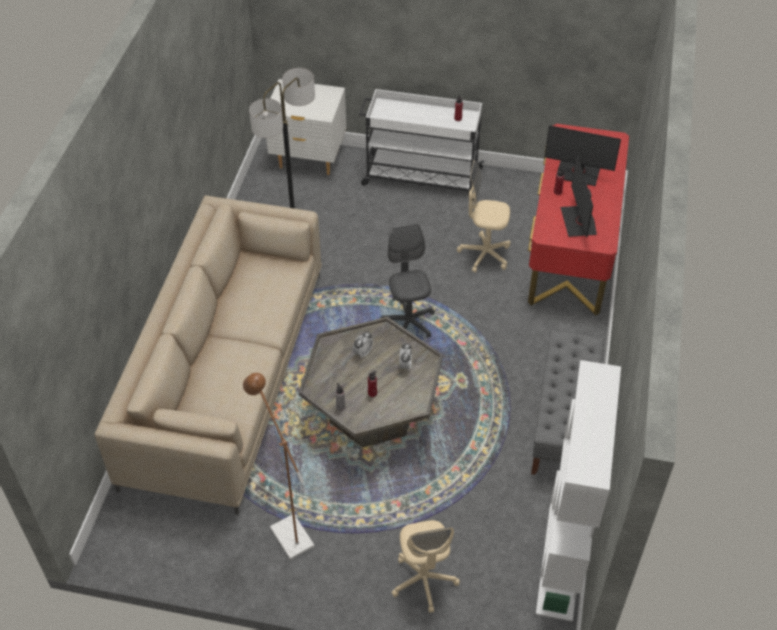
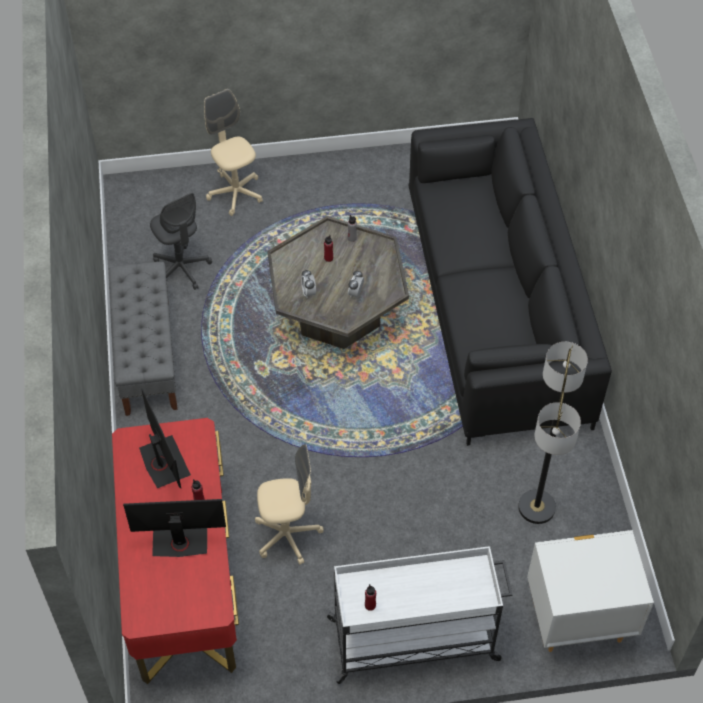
camera: 160 degrees right, 5 degrees up
beige sofa [95,195,322,515] -> black sofa [408,118,612,446]
brown floor lamp [243,373,314,560] -> none
grey office chair [379,223,435,338] -> grey office chair moved to [150,193,212,290]
white bookcase [536,360,621,622] -> none

